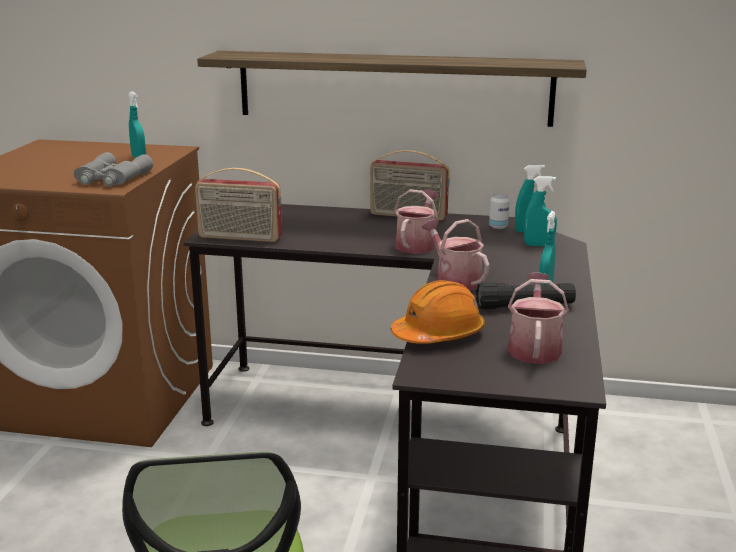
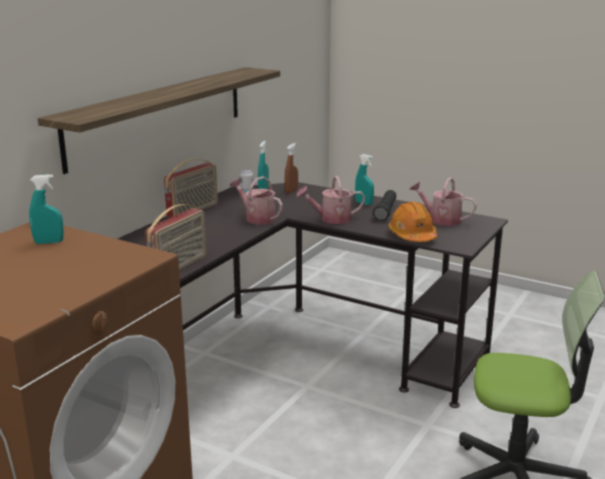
camera: 70 degrees left, 0 degrees up
grey binoculars [74,152,153,187] -> none
turquoise spray bottle [524,176,557,247] -> brown spray bottle [285,143,298,194]

